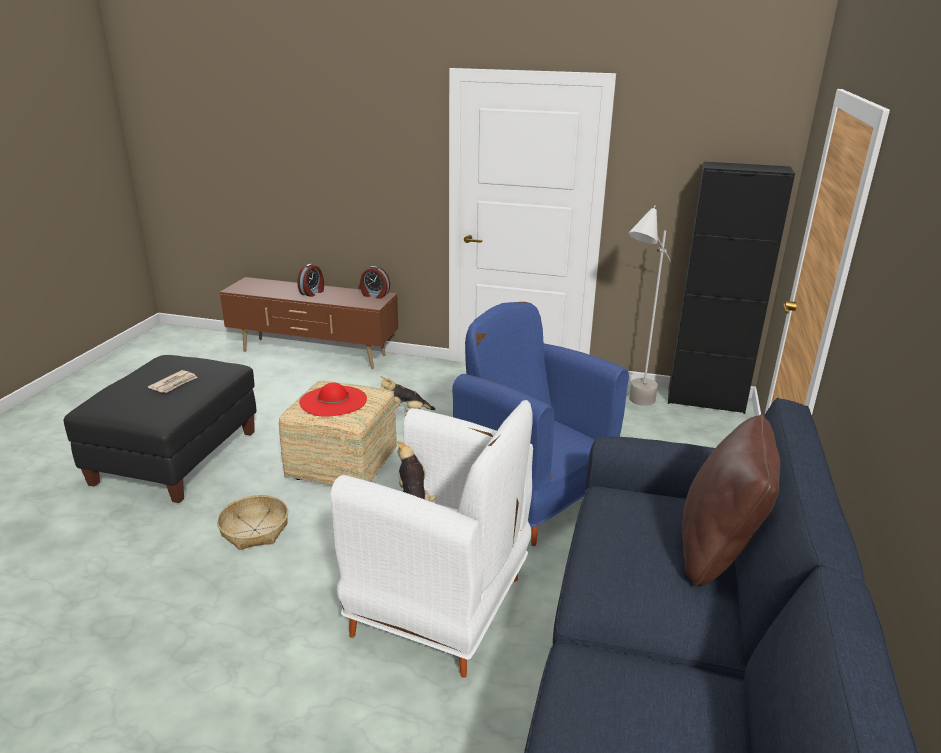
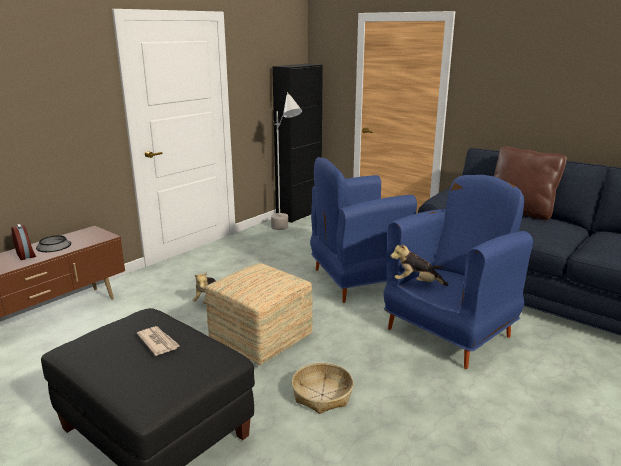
camera: 65 degrees left, 5 degrees down
red hat [299,382,367,417] -> none
white armchair [330,400,533,678] -> blue armchair [383,175,533,369]
alarm clock [360,266,390,299] -> none
none -> bowl [36,235,71,252]

